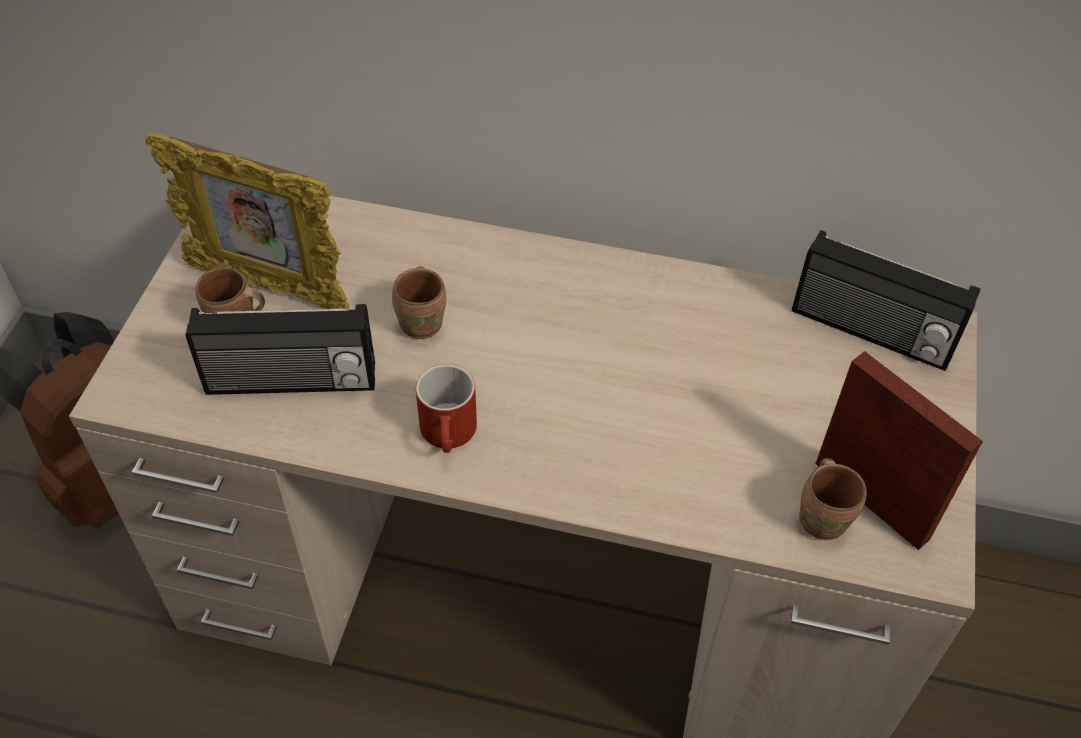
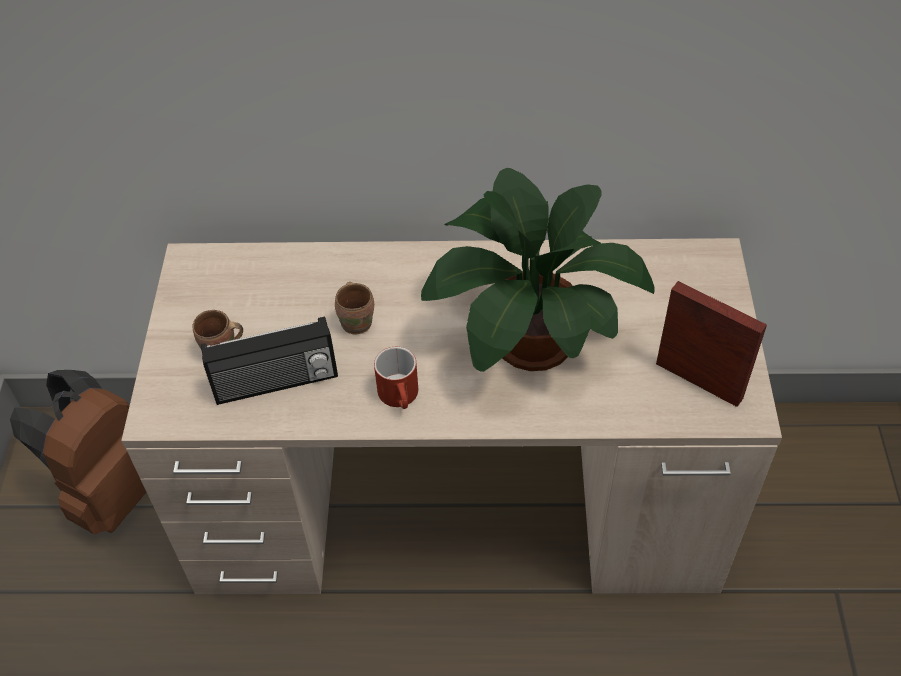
camera: 10 degrees left, 0 degrees up
picture frame [145,132,350,309] -> none
radio [792,230,980,371] -> none
brown mug [799,458,867,540] -> none
none -> potted plant [421,168,655,372]

